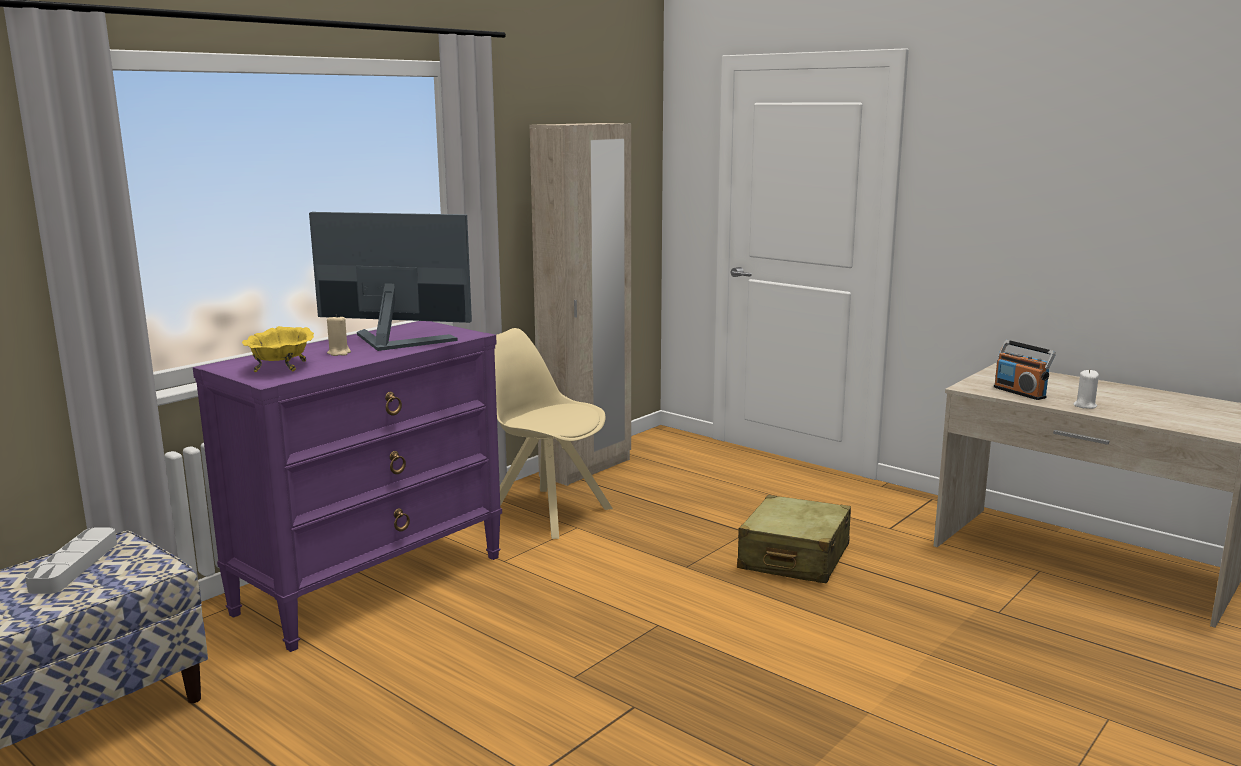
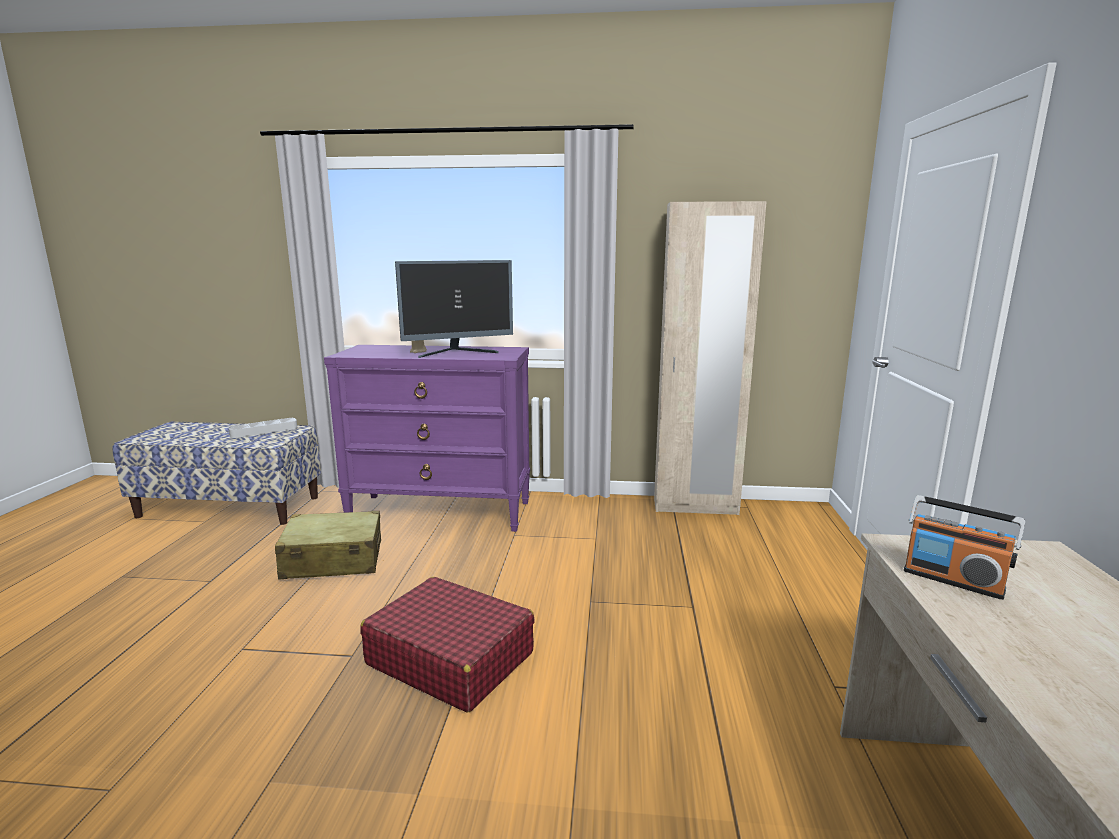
camera: 55 degrees right, 0 degrees up
yellow bowl [242,326,314,372] -> none
monitor [309,212,472,351] -> monitor turned 90 degrees clockwise [395,260,513,358]
beige chair [494,328,613,539] -> none
beige suitcase [737,495,851,583] -> beige suitcase moved to [275,511,381,580]
radio [994,340,1056,400] -> radio turned 75 degrees counterclockwise [904,495,1025,600]
white candle [1073,369,1099,409] -> none
none -> red suitcase [361,577,535,712]

